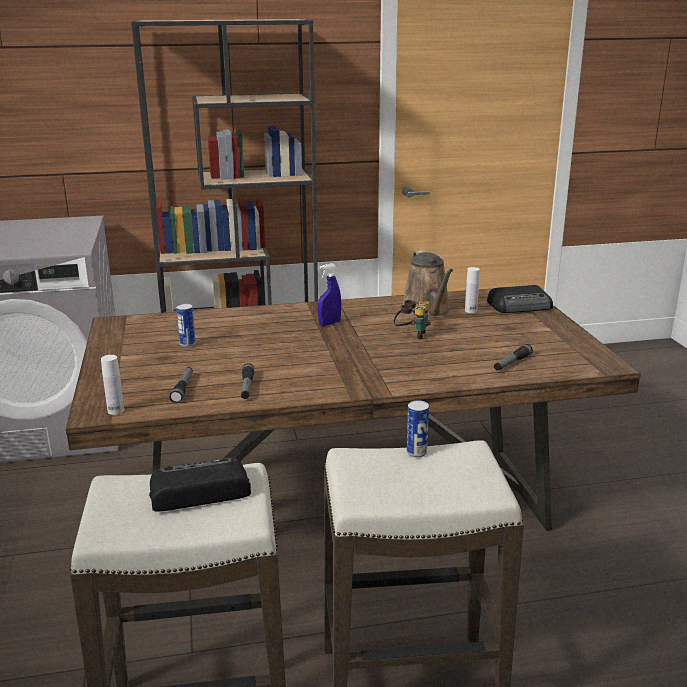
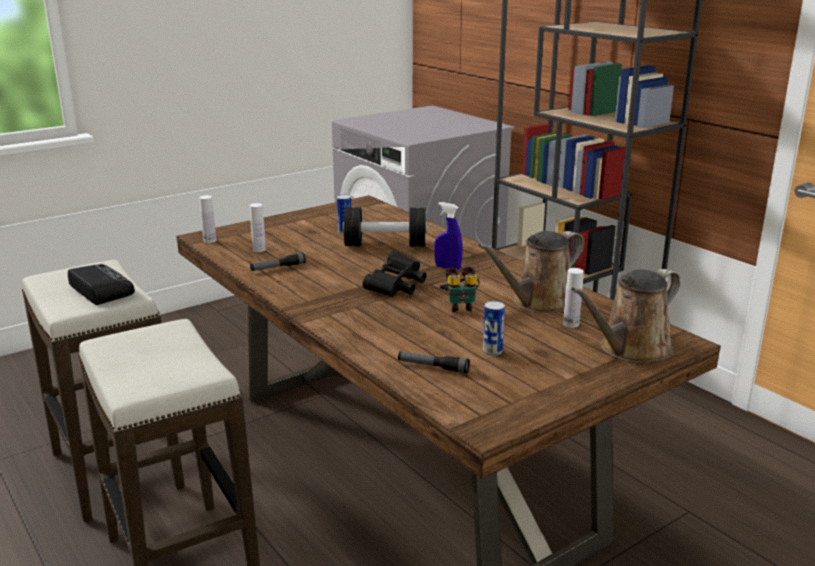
camera: 65 degrees right, 0 degrees up
flashlight [169,367,193,403] -> white bottle [250,203,266,252]
can [407,400,429,458] -> can moved to [483,301,505,356]
radio [487,285,553,313] -> brown watering can [571,269,681,363]
none -> black dumbbell [343,207,427,247]
none -> black binoculars [362,251,426,297]

